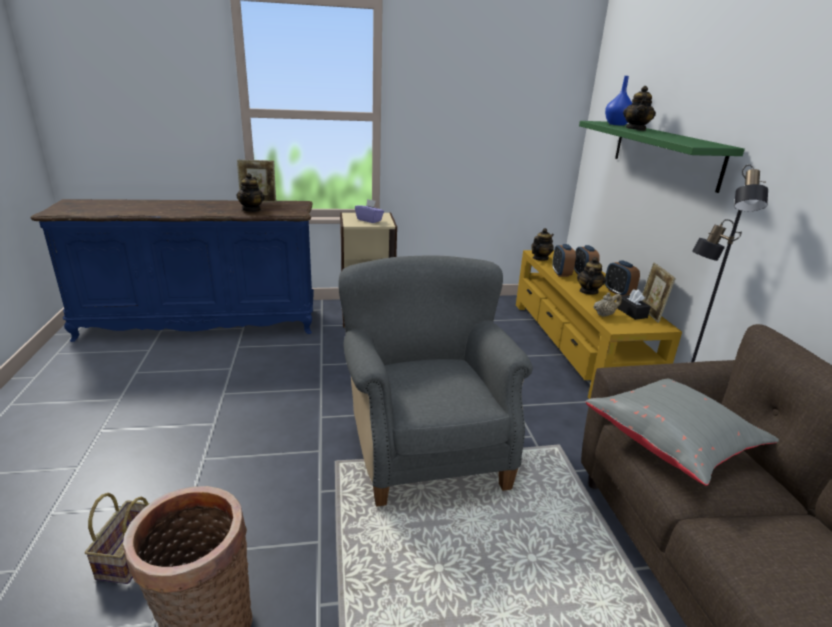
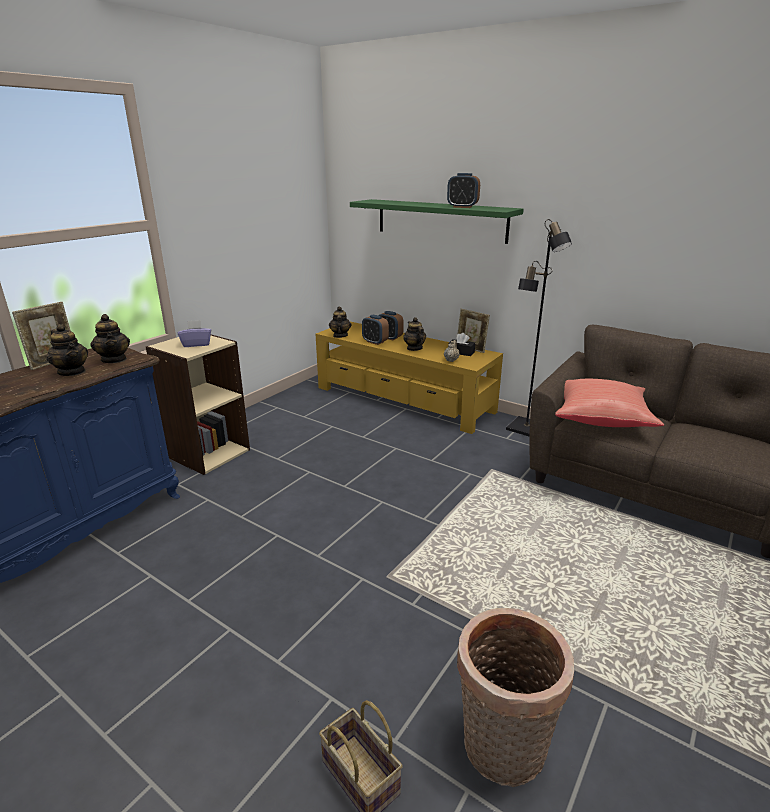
camera: 45 degrees left, 0 degrees up
grey armchair [338,255,533,507] -> none
grey pillow [585,378,779,486] -> red pillow [555,379,664,427]
blue vase [605,76,632,125] -> none
alarm clock [605,260,640,296] -> alarm clock moved to [447,173,480,208]
teapot [623,86,656,131] -> teapot moved to [90,314,130,363]

